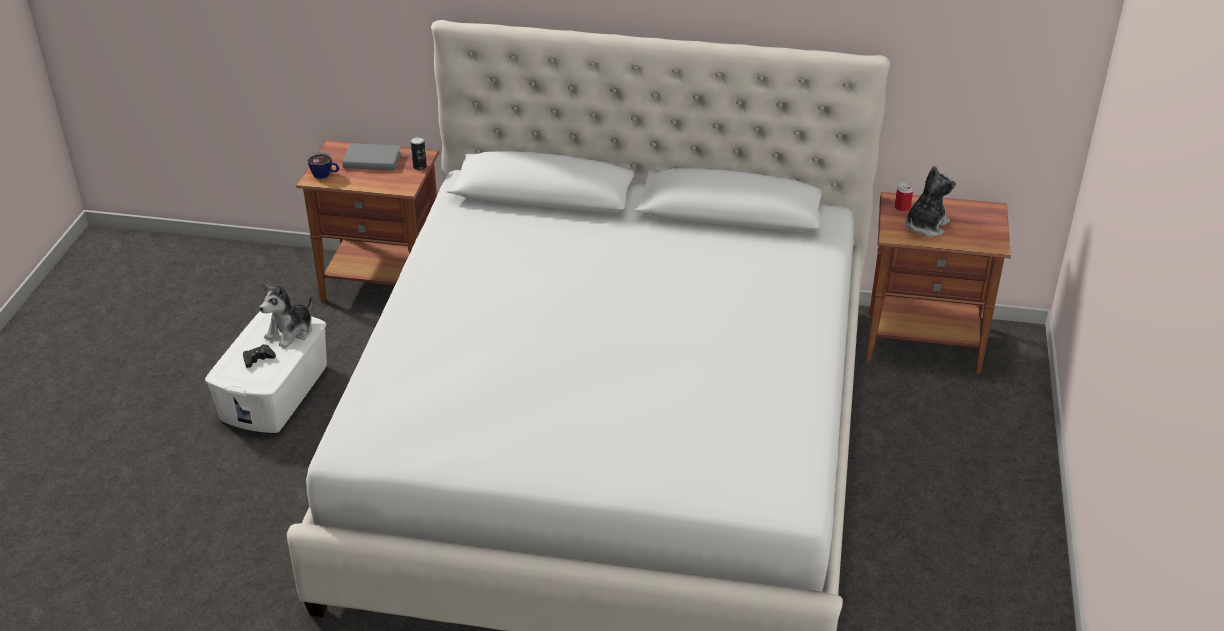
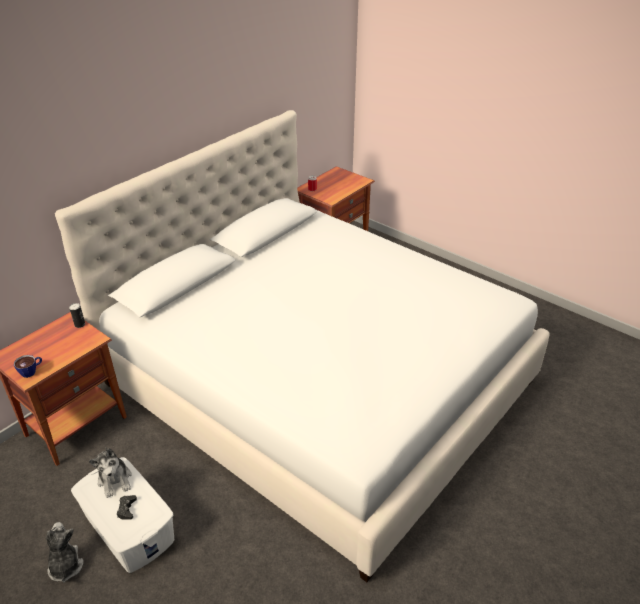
camera: 60 degrees left, 0 degrees up
grey book [342,143,402,171] -> none
plush toy [904,166,956,237] -> plush toy moved to [46,522,84,583]

